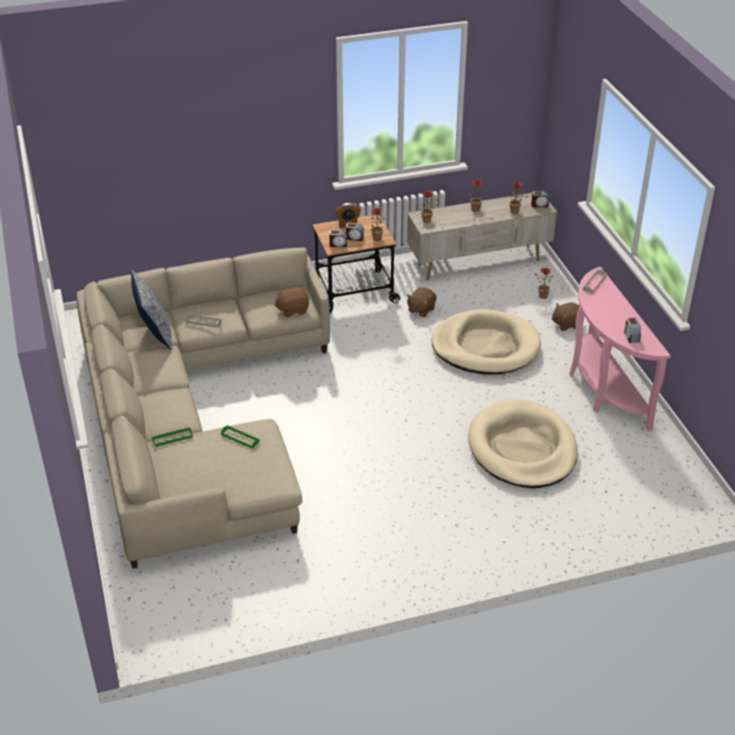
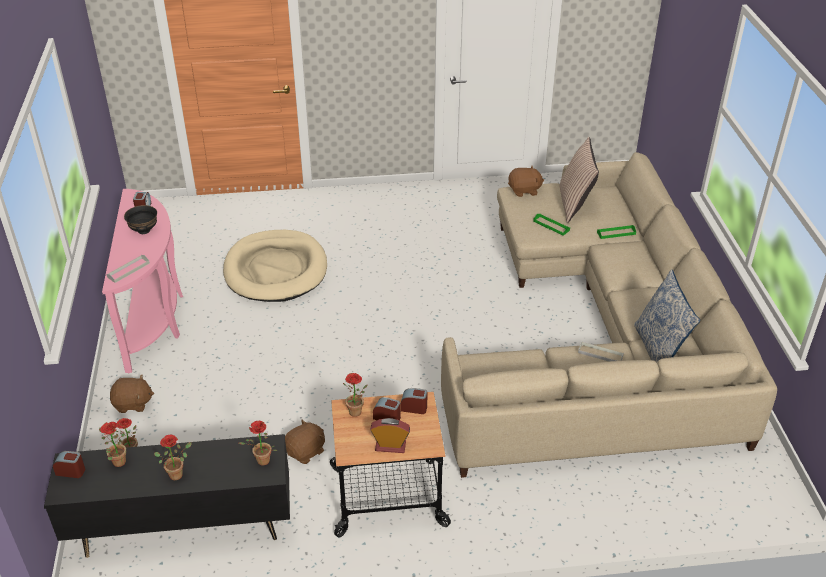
camera: 170 degrees left, 0 degrees up
brown plush toy [274,287,309,317] -> brown plush toy moved to [508,166,544,197]
beige tv stand [407,193,557,281] -> black tv stand [44,434,290,558]
beige dog bed [431,309,541,375] -> none
none -> black bowl [124,205,157,234]
none -> pillow [560,137,599,223]

